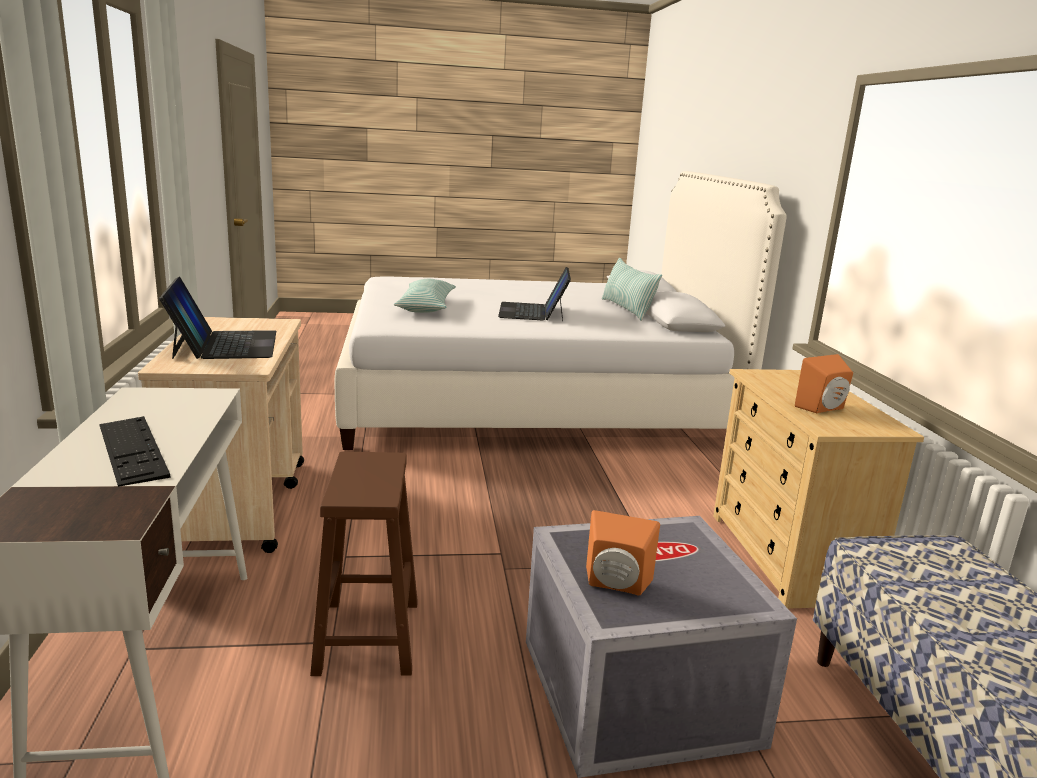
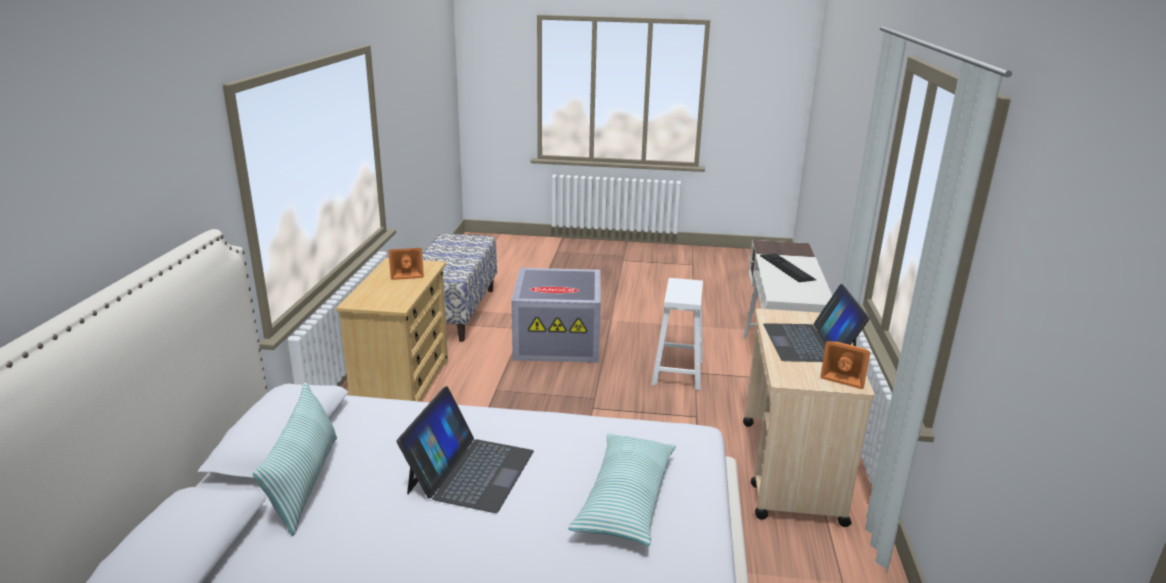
camera: 165 degrees left, 5 degrees up
brown stool [310,452,418,676] -> white stool [651,278,703,390]
orange speaker [586,510,660,596] -> orange speaker moved to [820,341,870,389]

